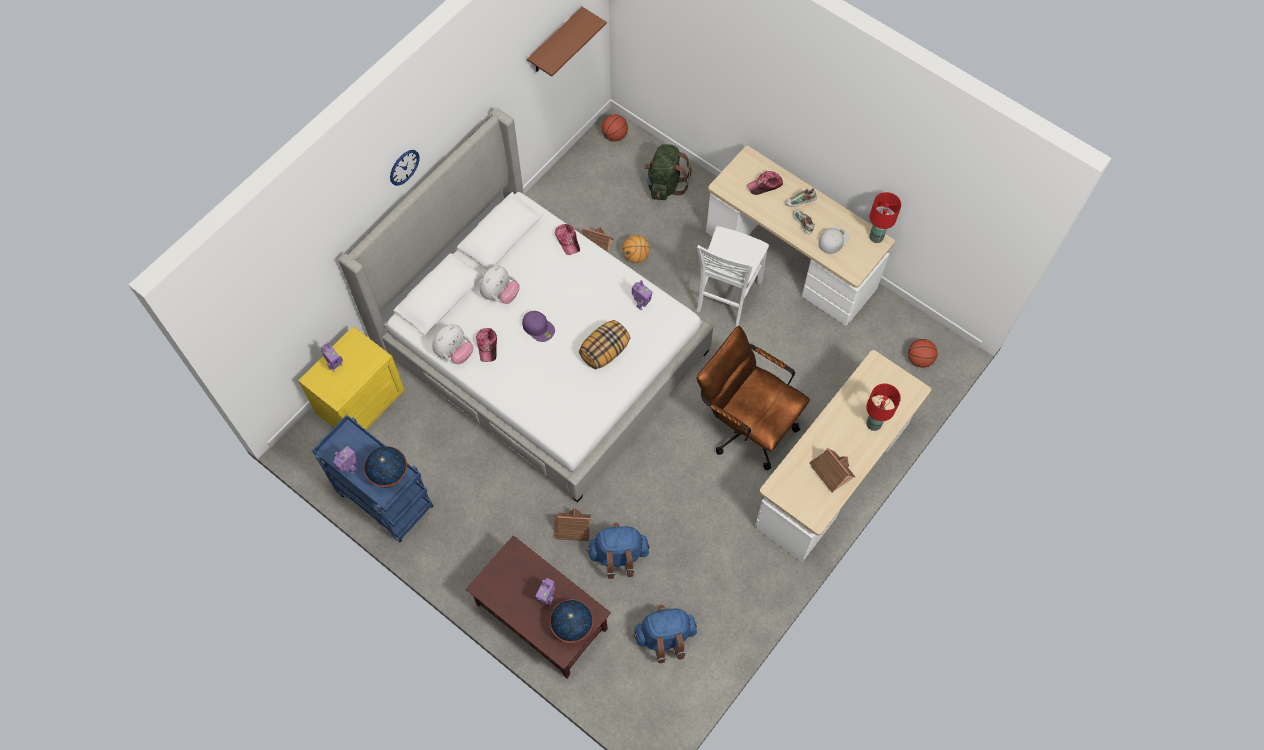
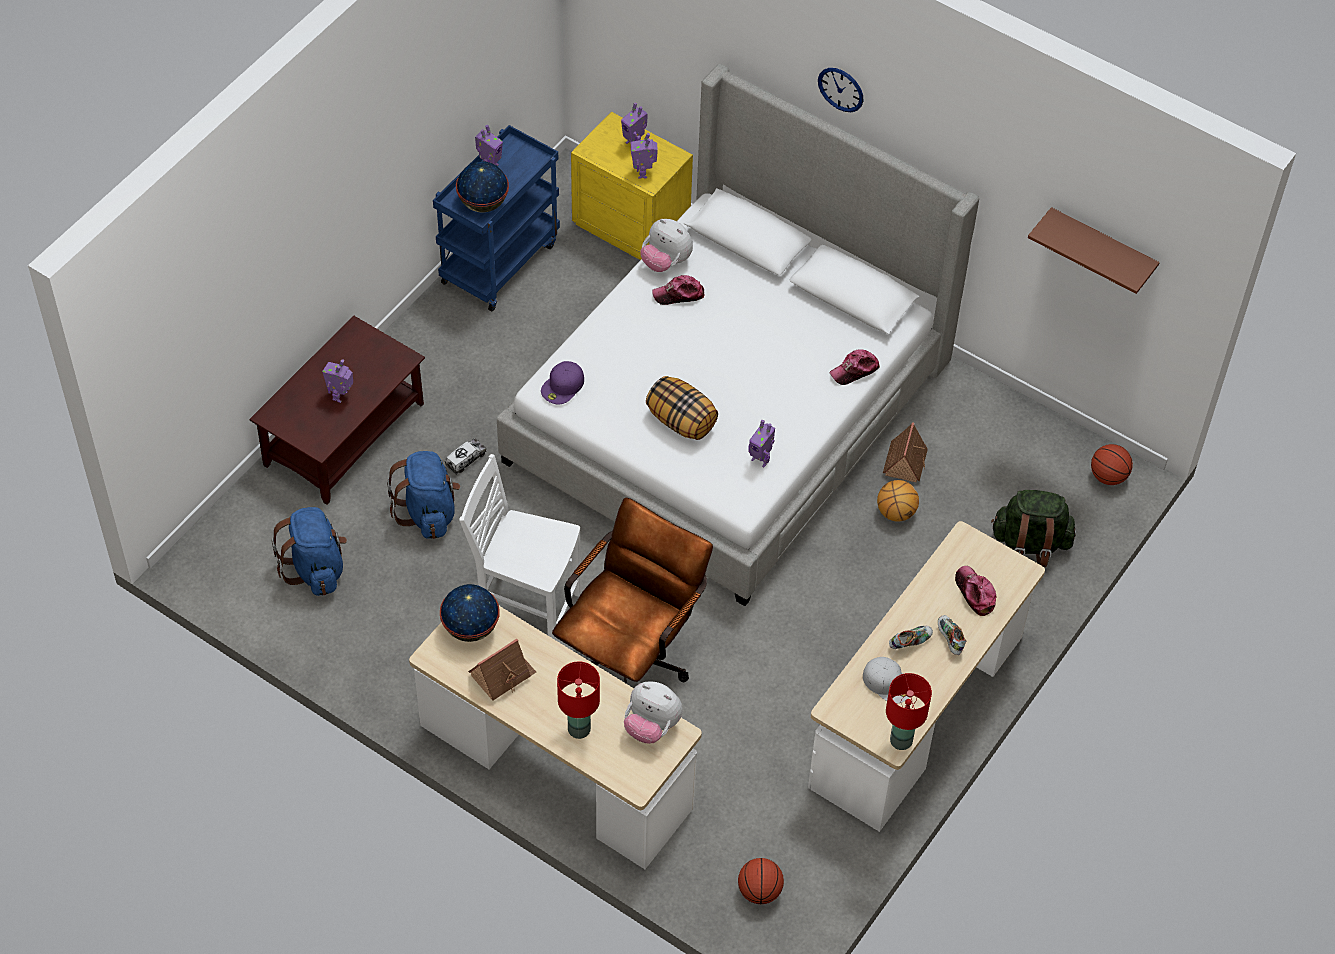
camera: 85 degrees right, 10 degrees down
plush toy [480,266,520,304] -> plush toy moved to [624,682,683,744]
purple cap [522,311,555,342] -> purple cap moved to [541,361,584,405]
globe [550,599,593,643] -> globe moved to [440,584,500,642]
toy house [553,508,591,541] -> toy truck [445,439,487,475]
white chair [697,226,769,327] -> white chair moved to [459,454,582,641]
none -> toy robot [630,133,658,179]

